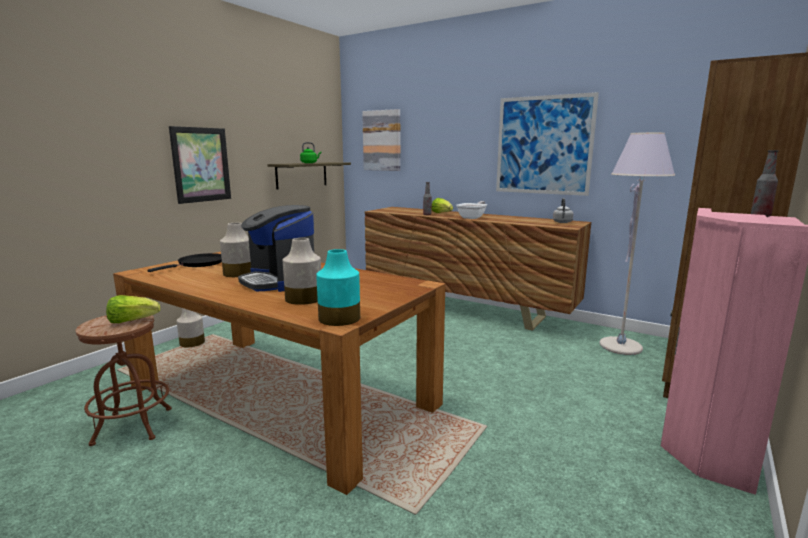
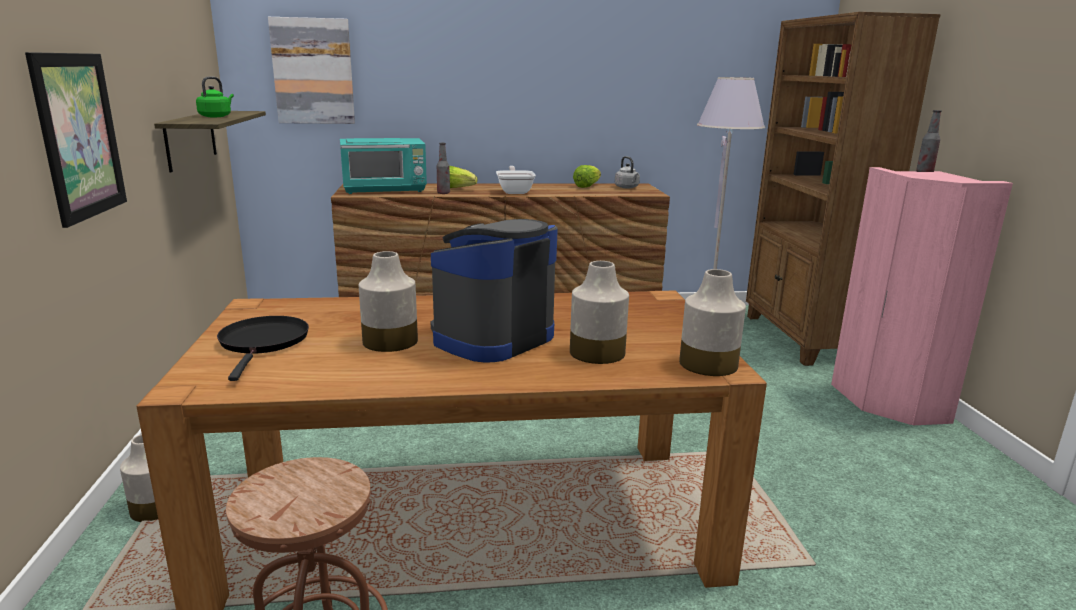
camera: 40 degrees left, 5 degrees up
lettuce [106,295,160,323] -> lettuce moved to [573,165,601,188]
coffee machine [238,205,314,292] -> coffee machine turned 120 degrees clockwise [431,219,558,363]
turquoise vase [316,249,360,326] -> beige vase [679,269,746,376]
picture [496,92,599,196] -> none
none -> turquoise microwave [340,138,427,194]

